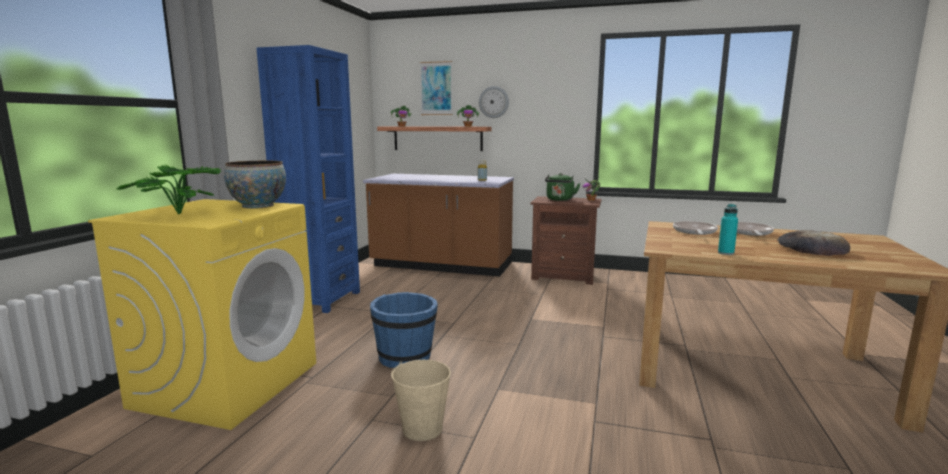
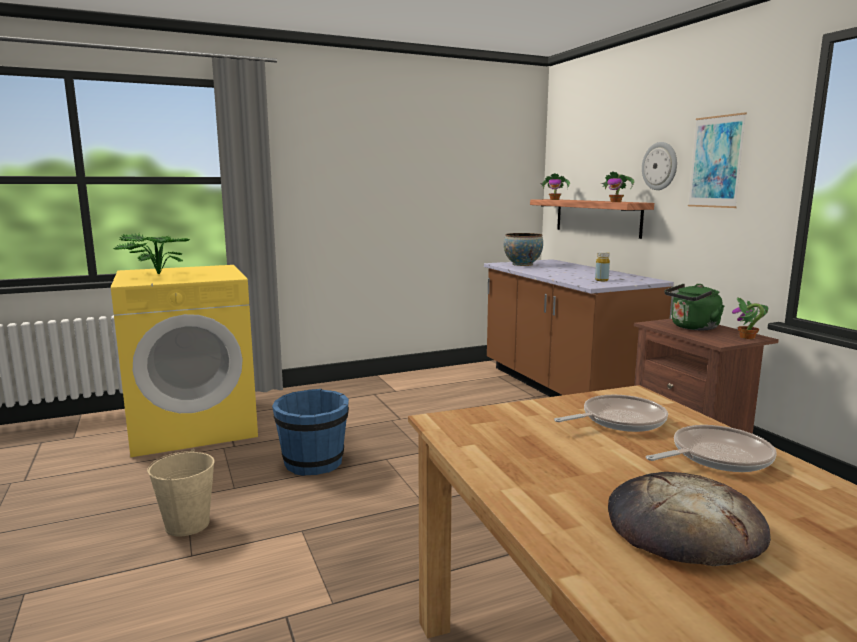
camera: 50 degrees right, 0 degrees up
bowl [224,161,286,209] -> bowl moved to [504,233,543,266]
blue bookcase [256,45,360,313] -> none
picture [420,61,453,115] -> picture moved to [688,112,747,208]
turquoise bottle [718,204,738,255] -> none

